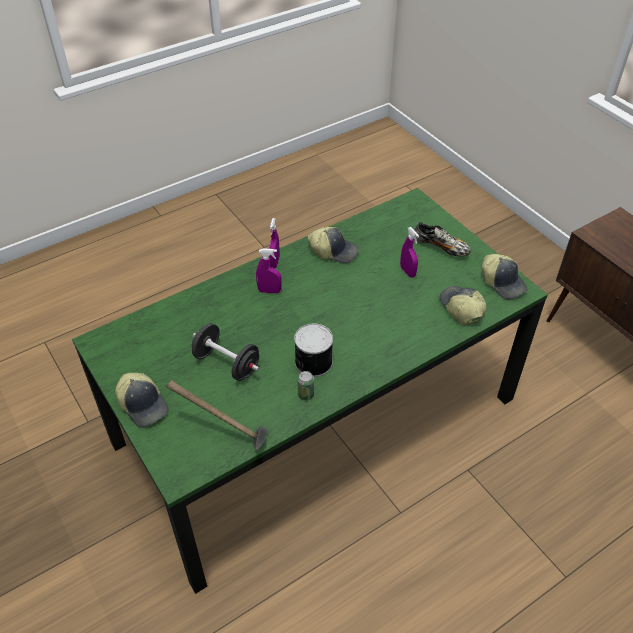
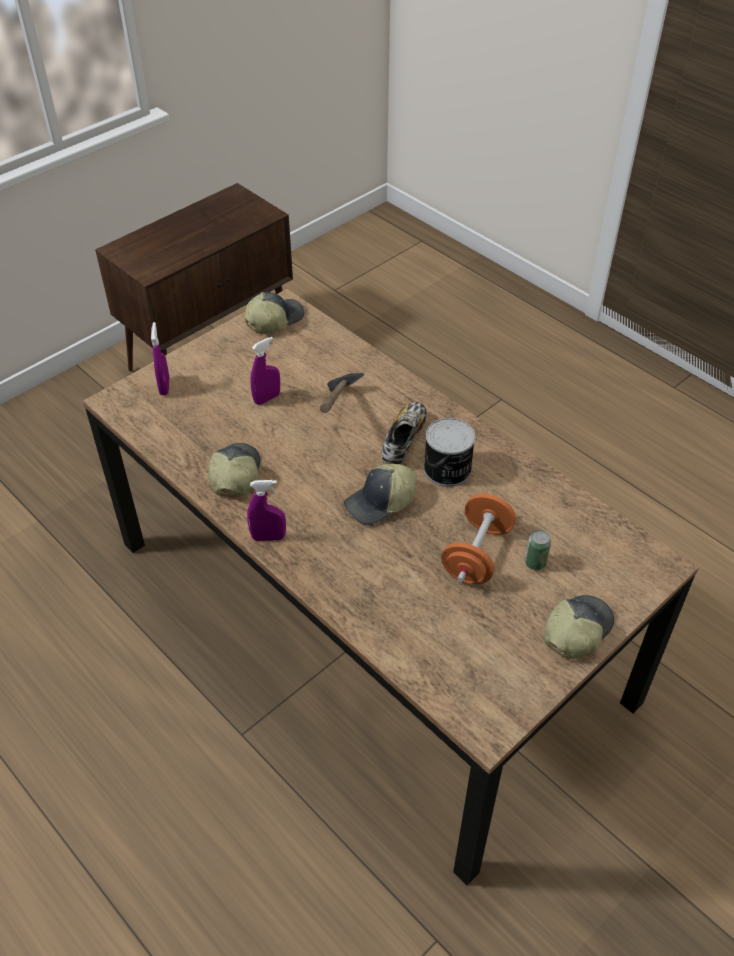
camera: 100 degrees left, 0 degrees up
green dining table [72,188,548,594] -> brown dining table [82,289,699,886]
hammer [167,380,268,451] -> hammer moved to [320,373,364,413]
black dumbbell [192,323,259,381] -> orange dumbbell [441,494,516,584]
purple spray bottle [256,248,282,293] -> purple spray bottle moved to [151,322,170,395]
can [297,371,314,401] -> can moved to [525,530,551,570]
shoe [414,222,471,256] -> shoe moved to [381,402,427,464]
cap [440,286,486,325] -> cap moved to [344,464,416,525]

